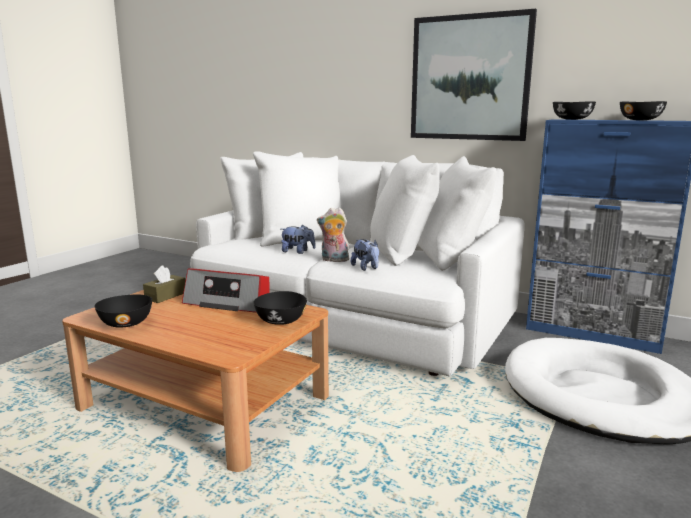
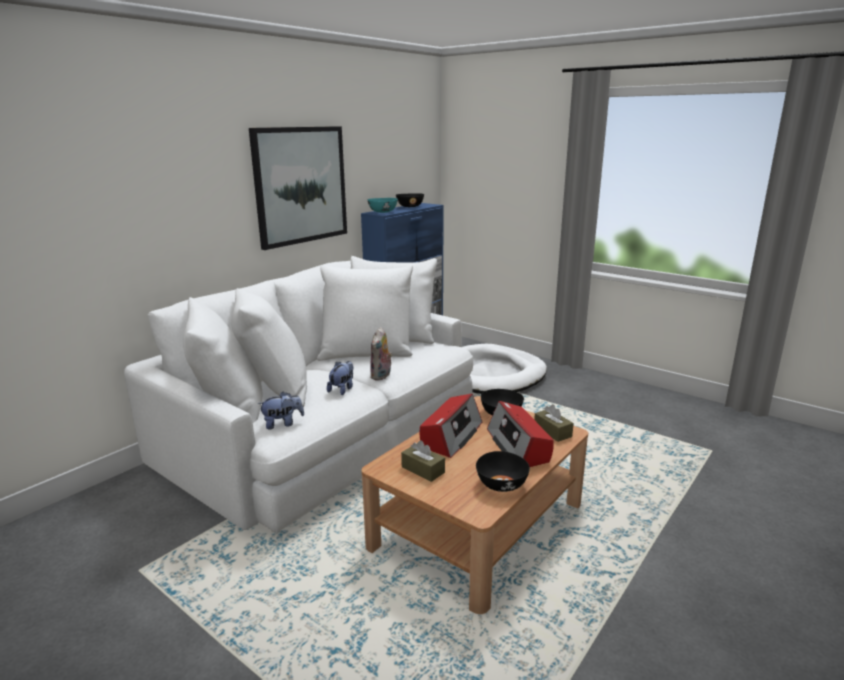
camera: 80 degrees left, 5 degrees up
plush toy [351,239,379,271] -> plush toy moved to [258,392,304,430]
black bowl [553,101,596,120] -> turquoise bowl [367,198,398,213]
none -> radio [487,401,554,467]
none -> brown tissue box [534,404,574,442]

